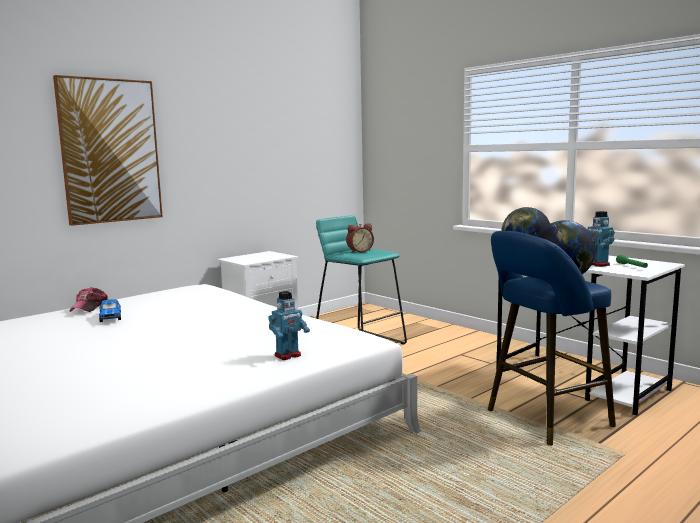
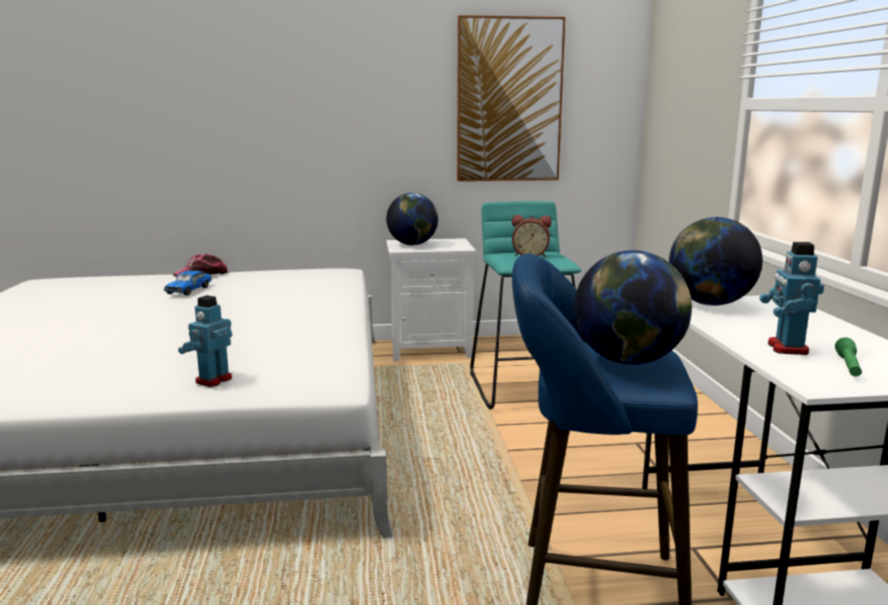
camera: 35 degrees right, 5 degrees up
picture [53,75,163,226] -> picture moved to [457,15,566,181]
toy robot [268,291,310,360] -> toy robot turned 120 degrees clockwise [178,295,232,387]
none -> globe [386,193,438,245]

